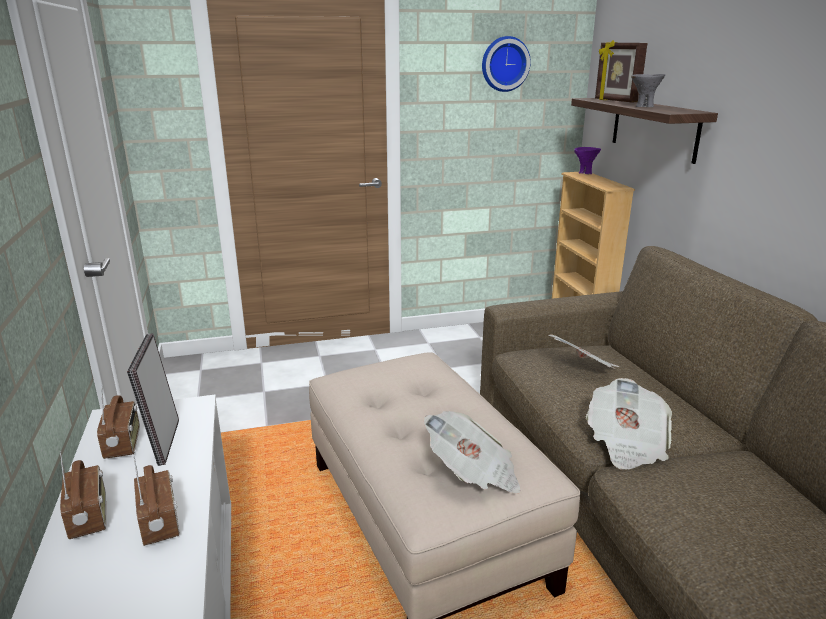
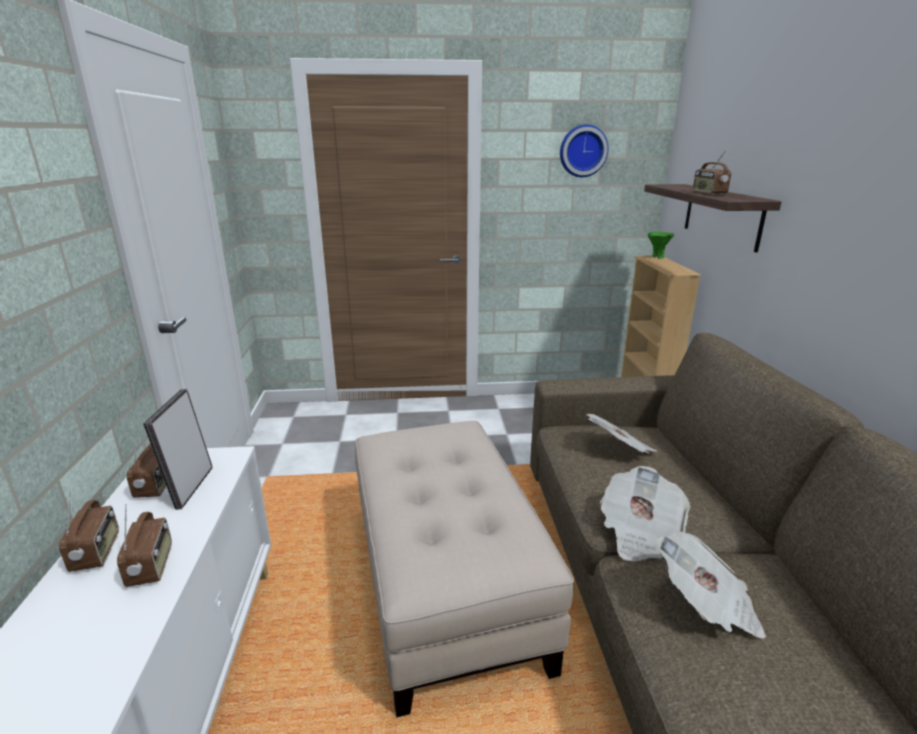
camera: 10 degrees right, 0 degrees up
newspaper [424,411,521,494] -> newspaper moved to [657,531,766,639]
purple bowl [574,147,601,174] -> green bowl [648,232,674,259]
picture frame [595,40,647,102] -> none
grey bowl [631,74,665,107] -> radio [693,150,731,195]

